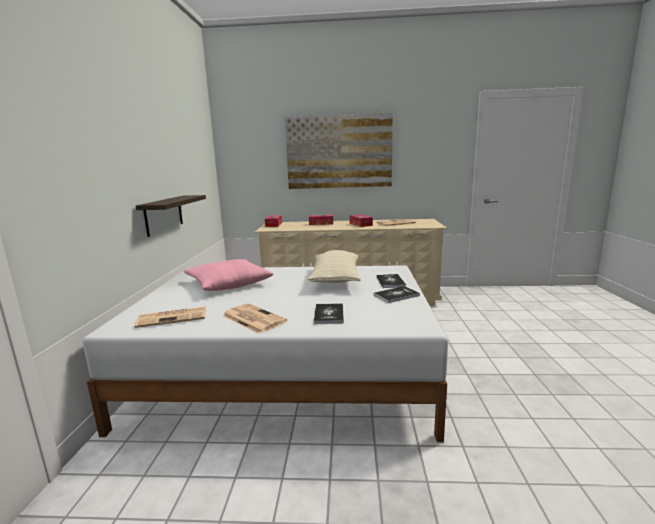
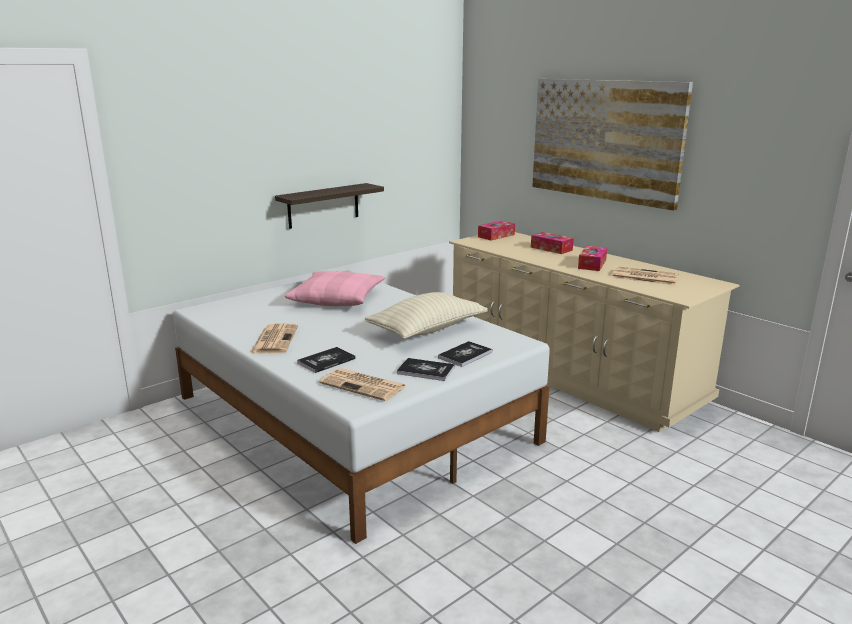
camera: 45 degrees right, 5 degrees up
newspaper [134,306,206,328] -> newspaper moved to [319,368,406,401]

